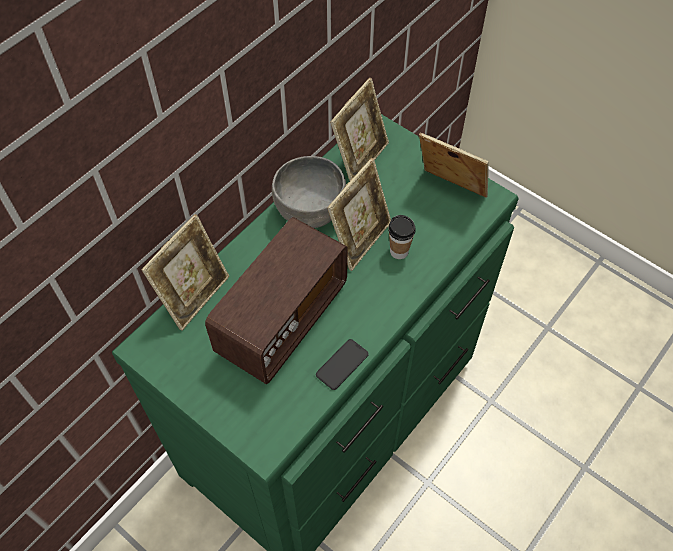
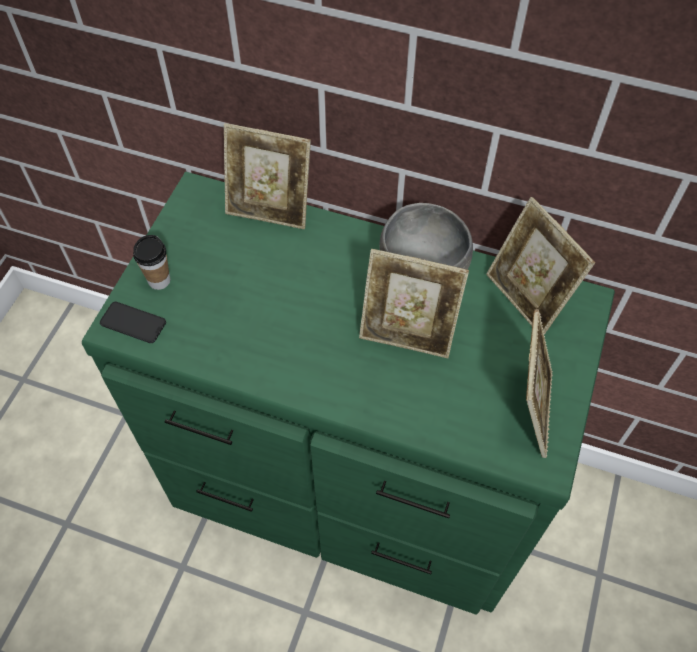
camera: 70 degrees right, 0 degrees up
radio [205,217,348,384] -> none
phone [316,339,369,390] -> phone moved to [100,302,166,343]
picture frame [330,78,389,181] -> picture frame turned 45 degrees clockwise [486,197,595,335]
cup [388,215,416,259] -> cup moved to [133,235,170,290]

